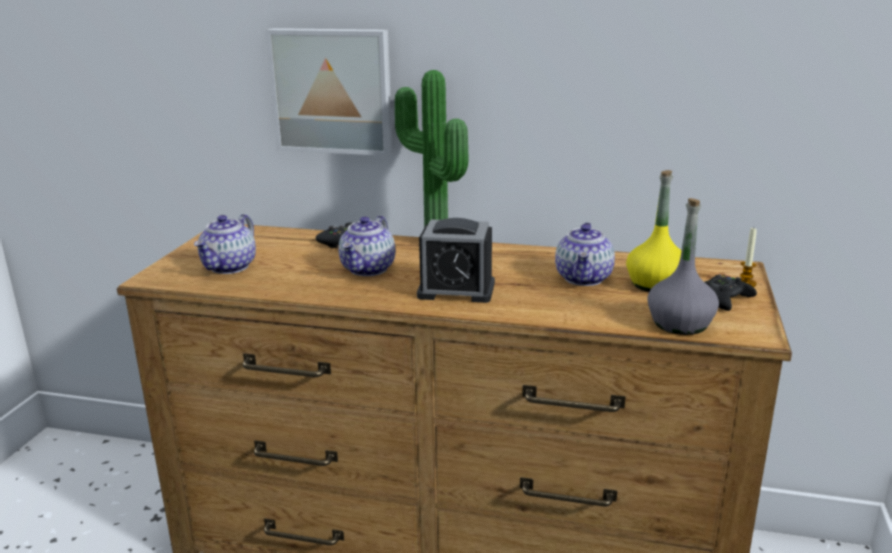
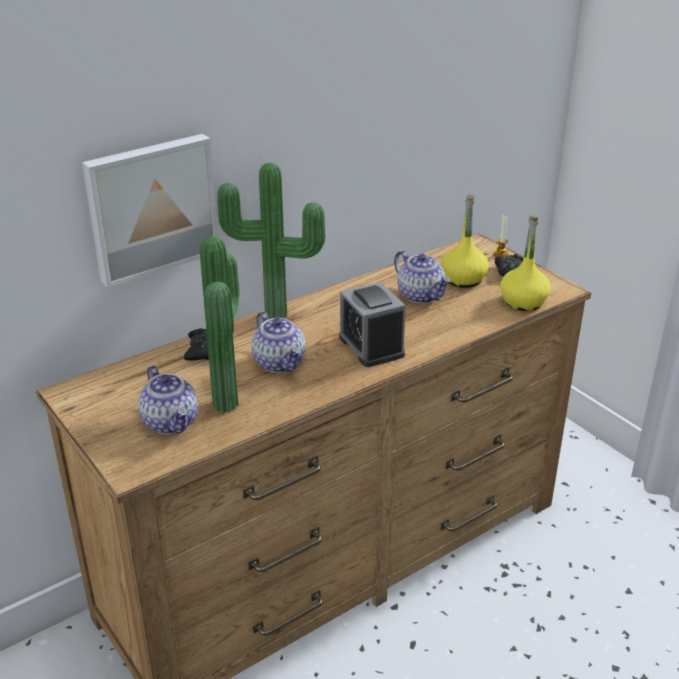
camera: 50 degrees left, 10 degrees up
alarm clock [417,218,495,303] -> alarm clock turned 105 degrees clockwise [339,282,406,367]
grey bottle [647,198,719,335] -> yellow bottle [500,215,551,311]
none -> potted plant [200,236,239,413]

